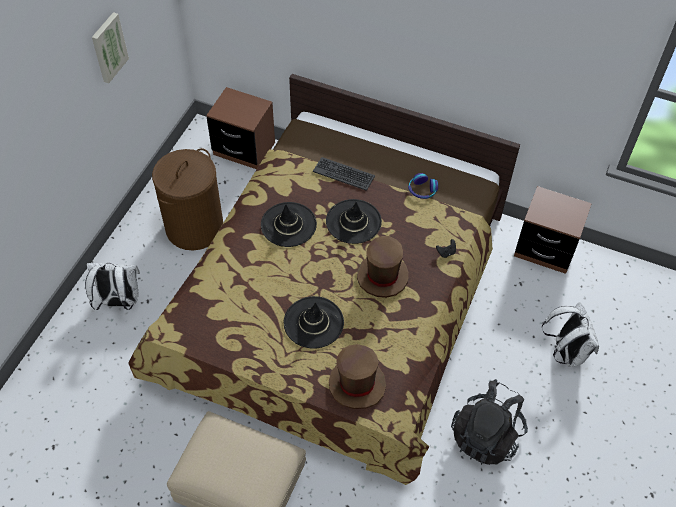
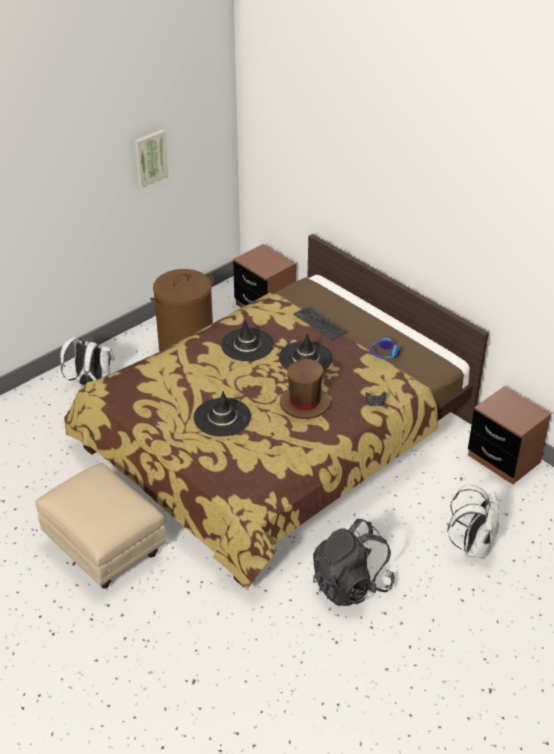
camera: 25 degrees right, 15 degrees down
brown hat [329,344,386,409] -> none

